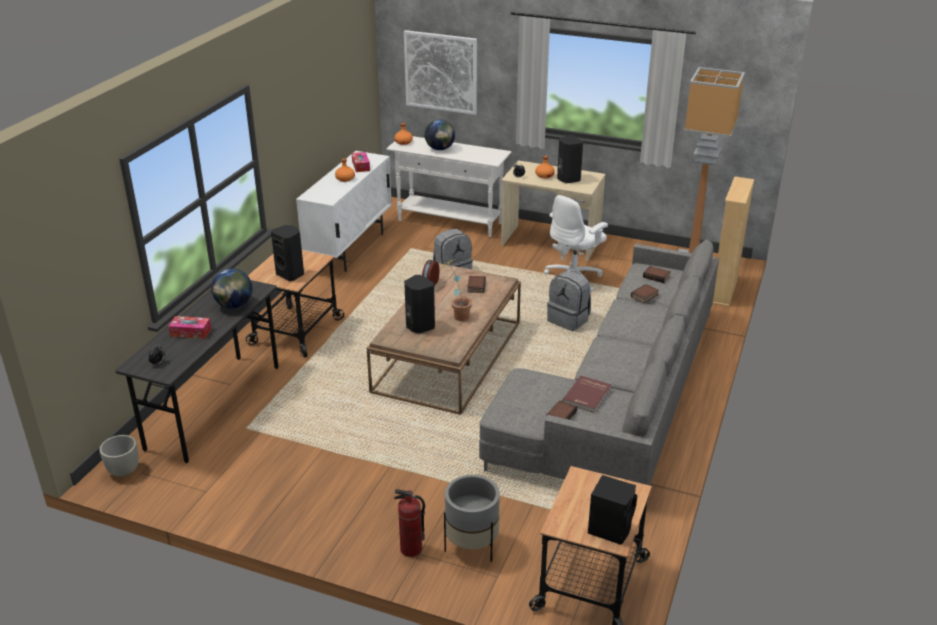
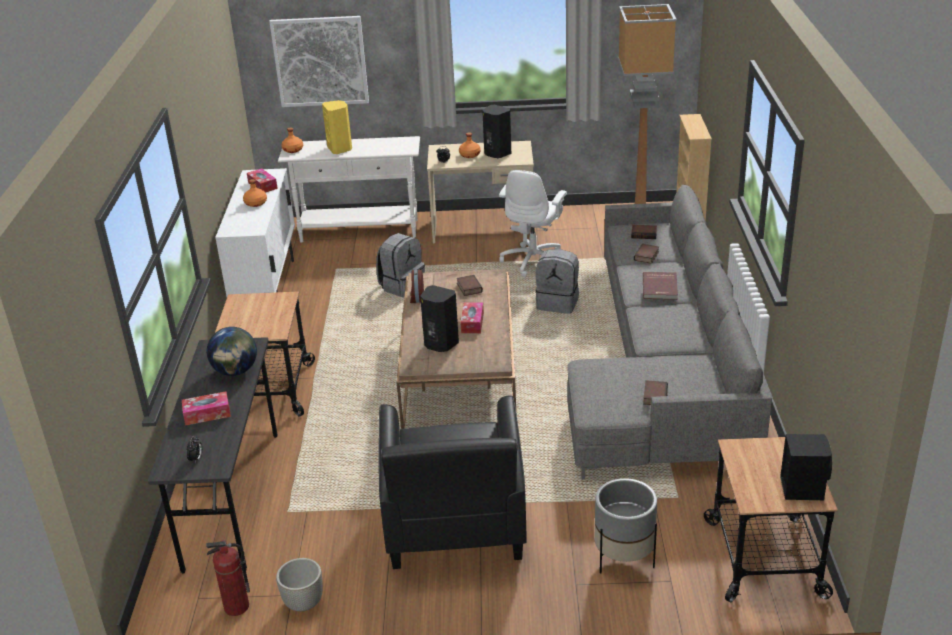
camera: 20 degrees left, 0 degrees up
grey planter [99,435,139,477] -> grey planter moved to [276,558,323,612]
black speaker [271,225,304,281] -> none
fire extinguisher [394,489,425,557] -> fire extinguisher moved to [206,540,250,616]
globe [425,119,455,150] -> yellow speaker [322,100,352,154]
potted plant [442,260,472,321] -> tissue box [460,302,484,333]
red book [562,375,612,413] -> red book moved to [643,272,678,300]
none -> black armchair [379,395,526,569]

